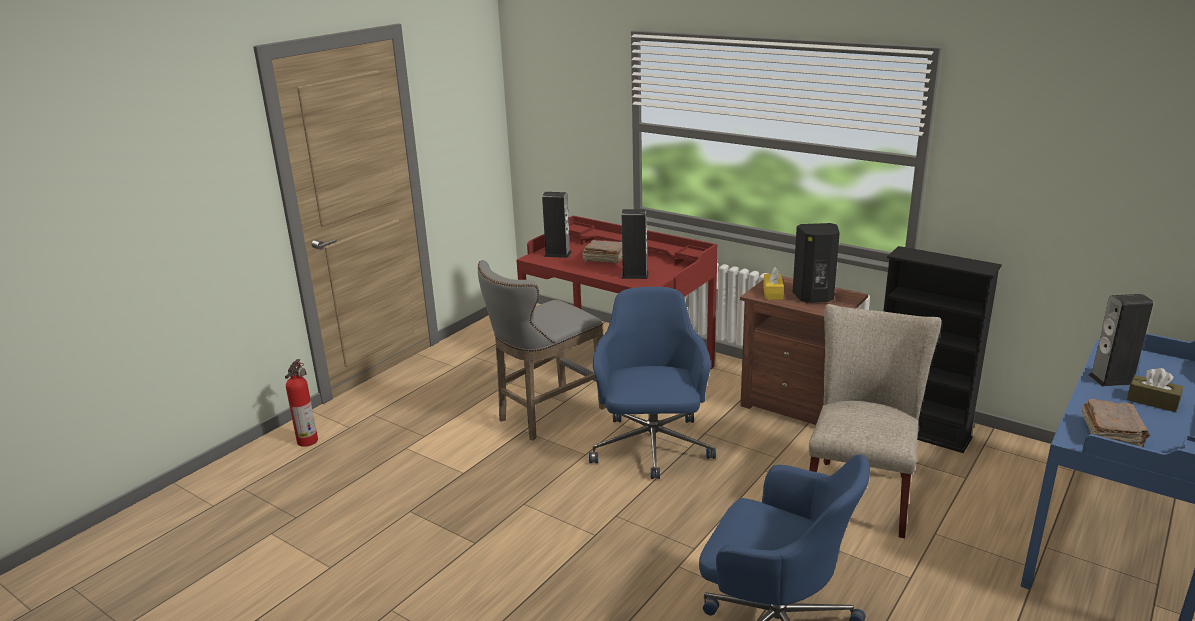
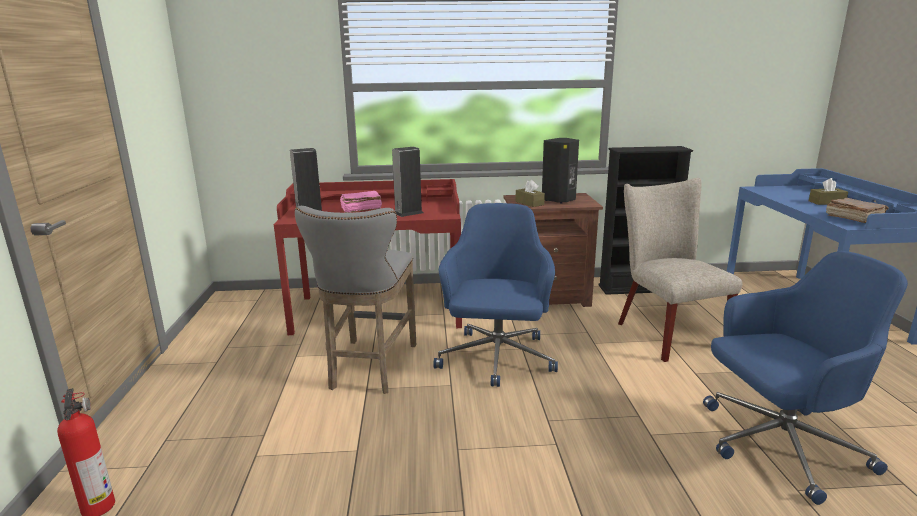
camera: 40 degrees left, 5 degrees down
brown book [582,240,622,264] -> pink book [340,191,382,213]
blue office chair [589,287,716,479] -> blue office chair turned 45 degrees clockwise [433,203,558,387]
yellow tissue box [763,267,784,300] -> brown tissue box [516,180,545,207]
speaker [1089,294,1153,386] -> none

